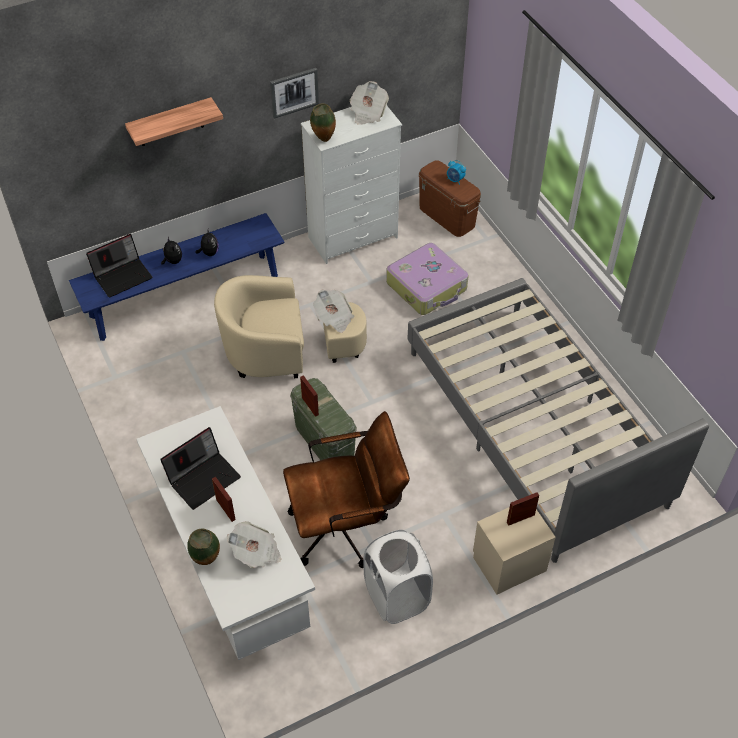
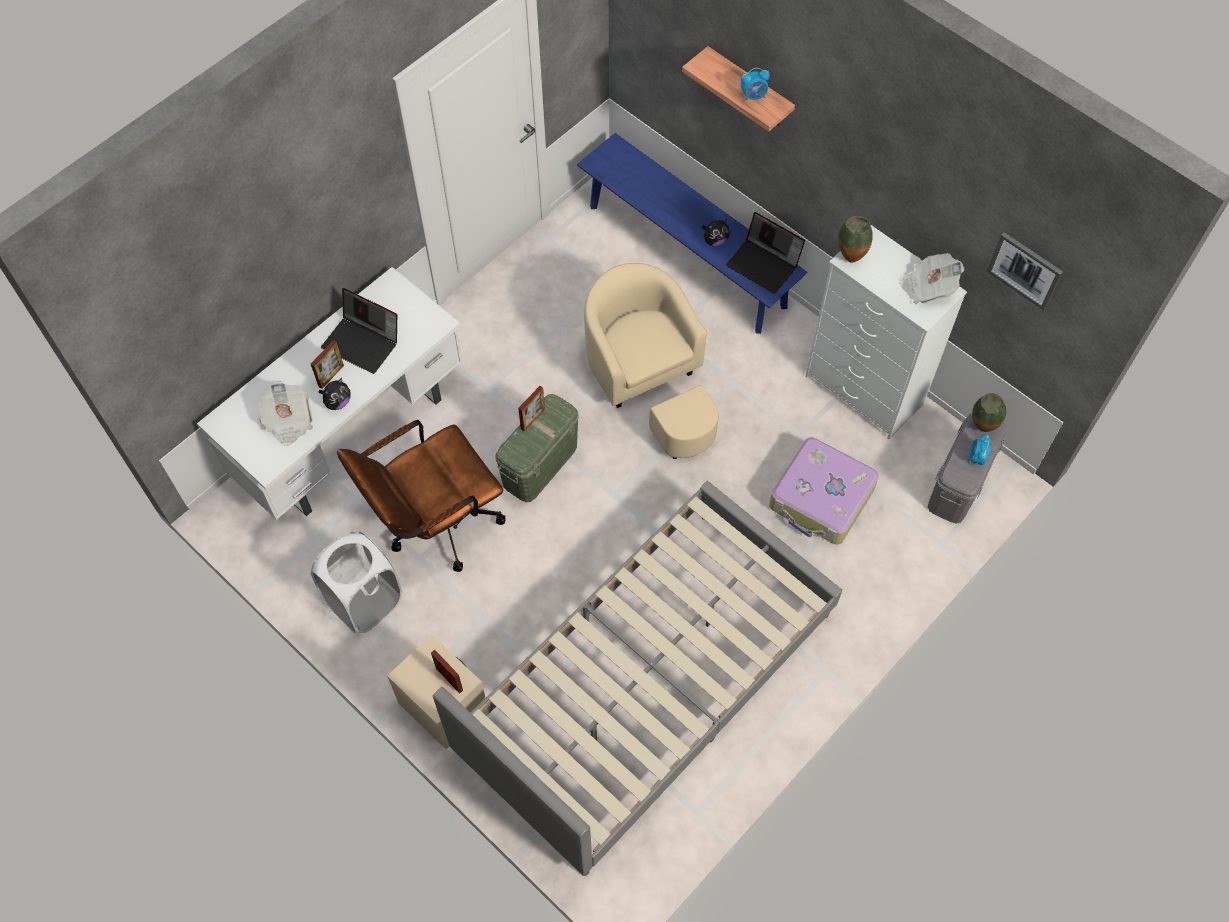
camera: 70 degrees right, 10 degrees up
laptop [86,234,153,297] -> laptop moved to [726,212,805,294]
plush toy [161,237,182,265] -> plush toy moved to [319,378,351,410]
vase [187,529,220,565] -> vase moved to [972,393,1007,432]
picture [270,68,319,119] -> picture moved to [987,232,1063,310]
brown office chair [283,411,410,568] -> brown office chair turned 90 degrees clockwise [337,420,505,572]
newspaper [313,289,354,333] -> none
brown storage box [419,160,481,237] -> grey storage box [928,413,1006,524]
none -> alarm clock [741,68,770,101]

